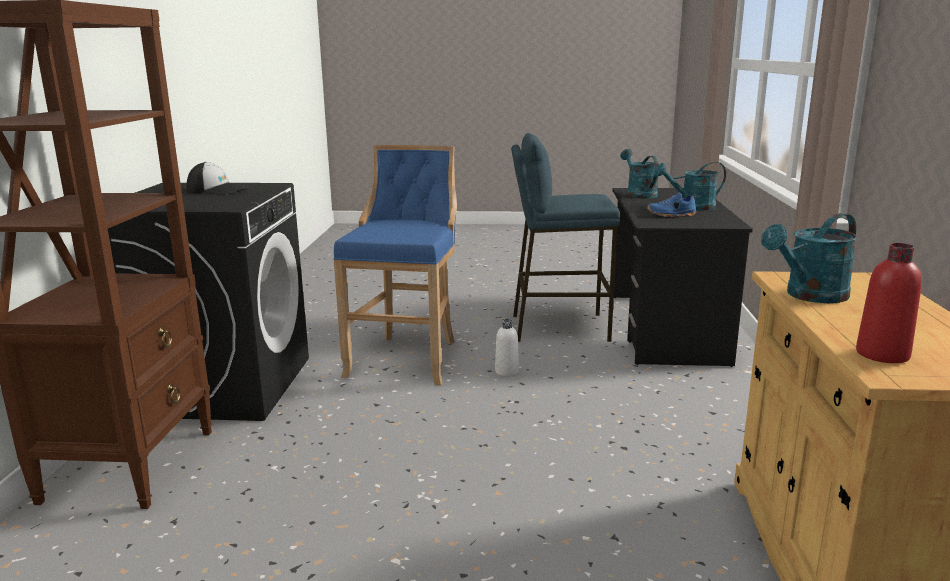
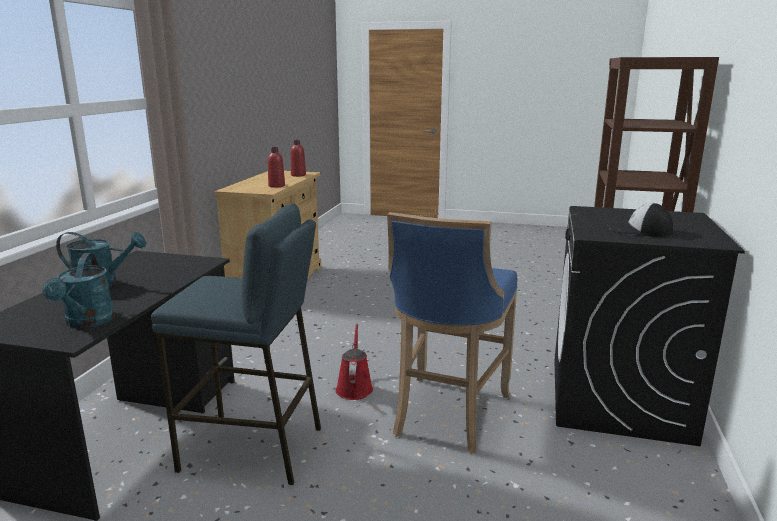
camera: 170 degrees left, 0 degrees up
white bottle [495,319,519,376] -> red watering can [335,324,373,400]
blue shoe [647,192,697,217] -> none
turquoise watering can [761,213,857,303] -> red bottle [268,147,285,188]

